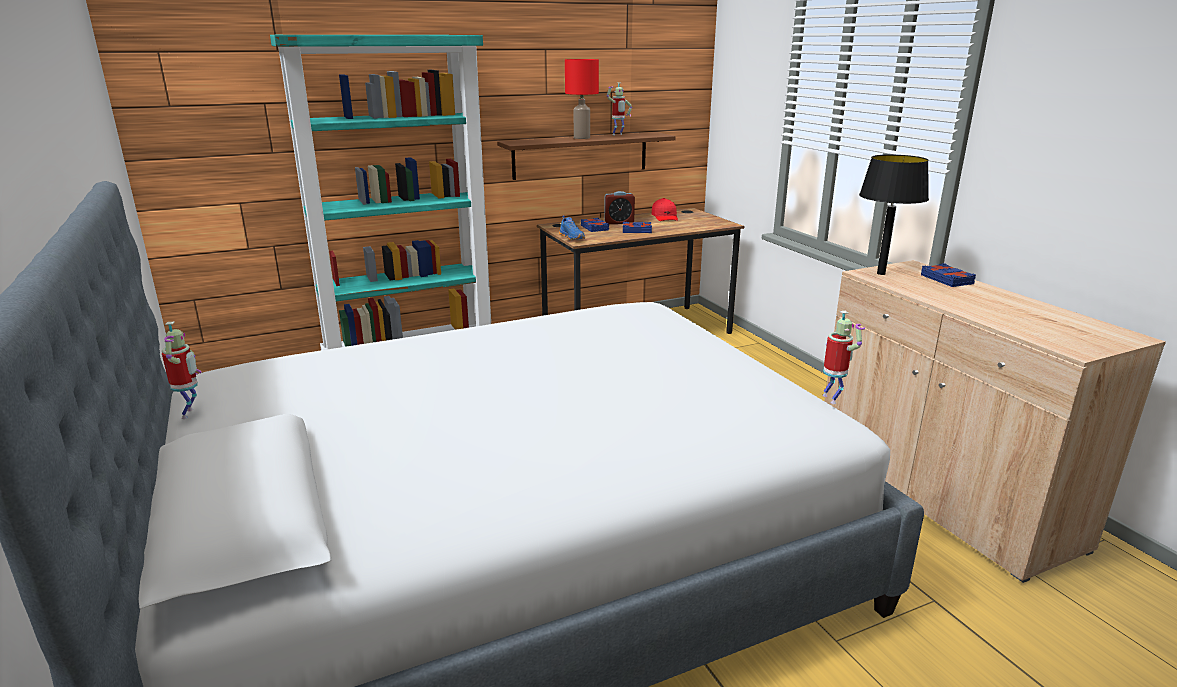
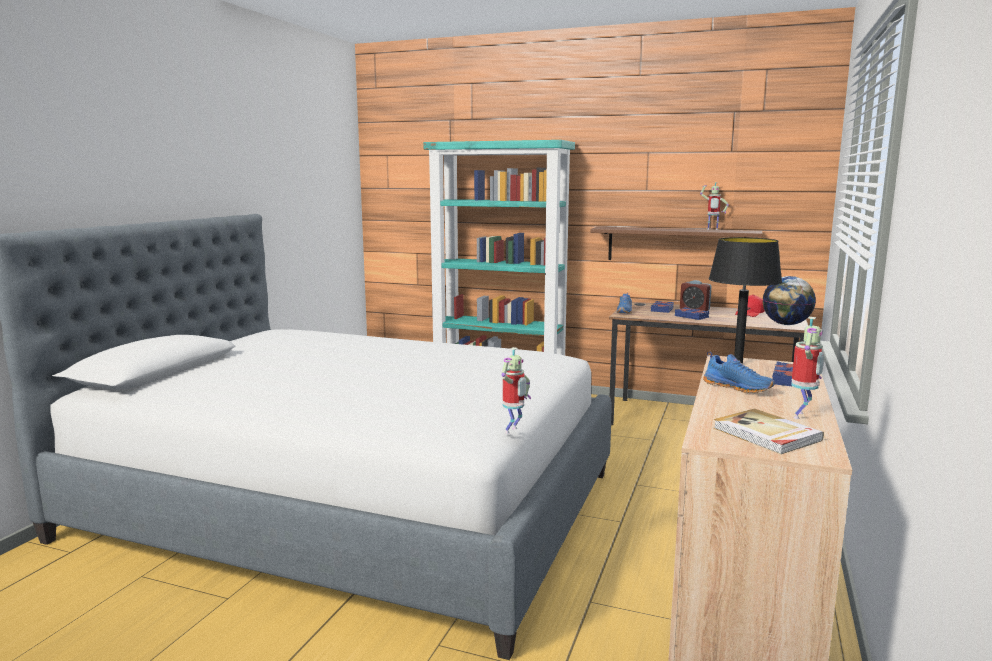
camera: 45 degrees right, 10 degrees down
toy robot [162,322,202,419] -> toy robot moved to [791,317,824,419]
red table lamp [565,59,599,139] -> none
none -> blue shoe [703,352,774,393]
none -> book [714,408,824,454]
none -> globe [762,276,816,325]

